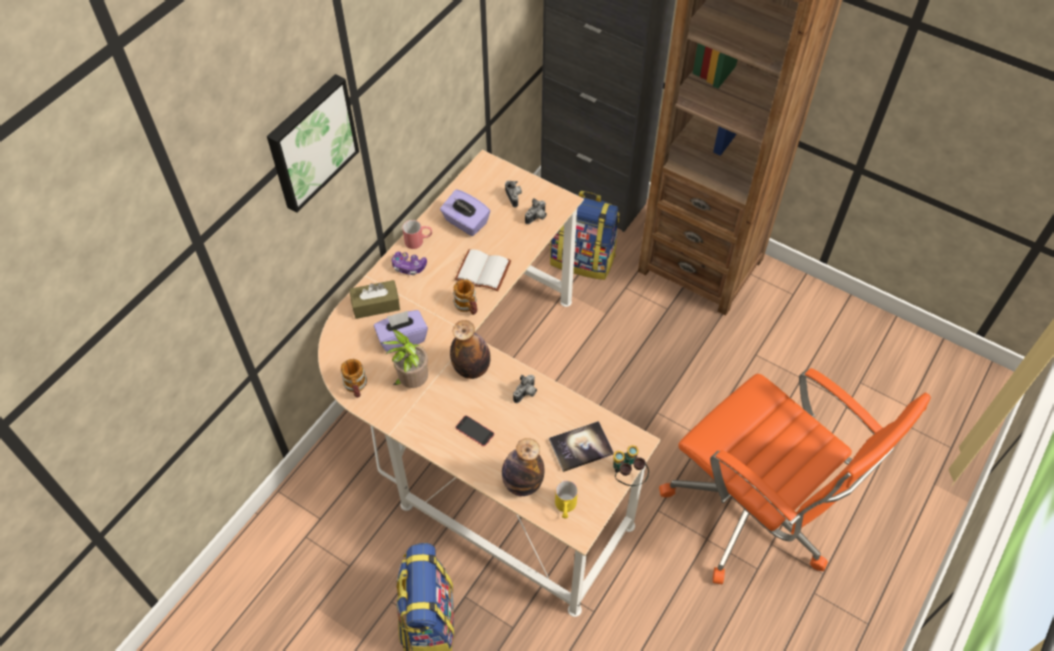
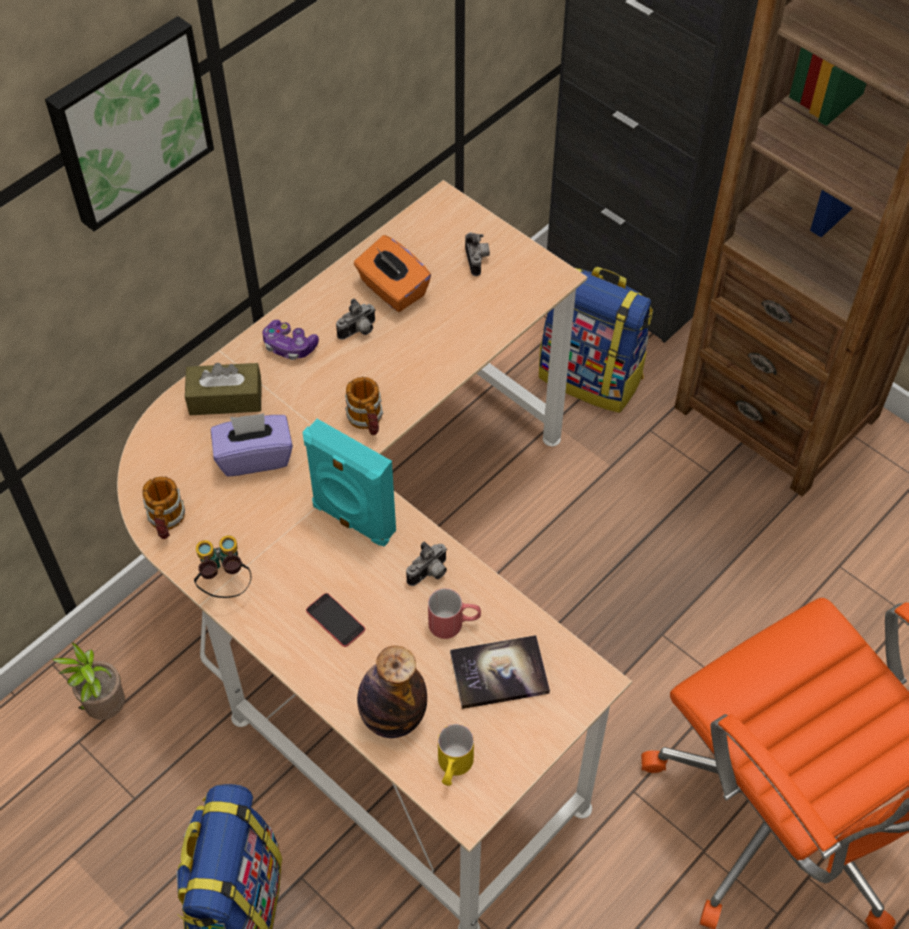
camera: 10 degrees right, 0 degrees up
potted plant [382,329,428,388] -> potted plant moved to [52,641,125,720]
red mug [402,220,432,249] -> red mug moved to [428,588,481,639]
purple tissue box [440,189,490,236] -> orange tissue box [354,235,431,312]
bottle [450,320,491,379] -> turquoise speaker [302,419,396,546]
white book [455,249,511,291] -> none
camera [525,198,547,224] -> camera moved to [336,299,376,340]
binoculars [613,445,649,486] -> binoculars moved to [194,535,251,598]

